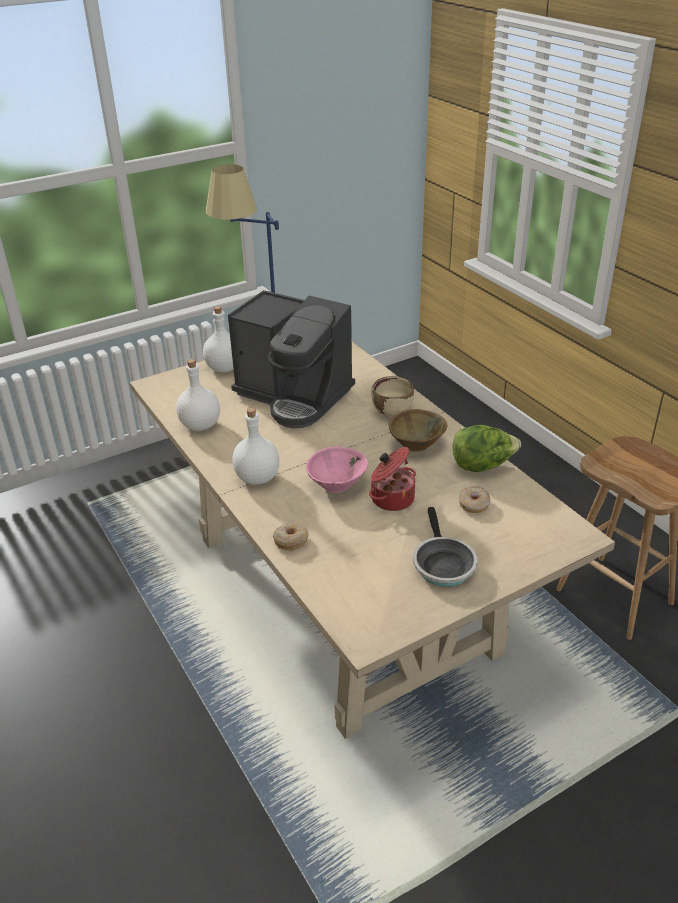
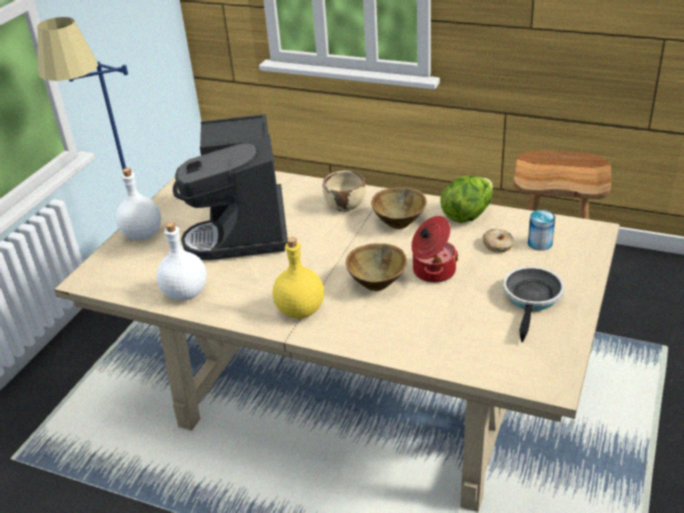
camera: 35 degrees left, 0 degrees up
coffee machine [228,290,355,428] -> coffee machine turned 90 degrees clockwise [173,114,288,260]
white bottle [232,408,280,485] -> yellow bottle [273,237,324,319]
donut [273,524,308,550] -> none
pink bowl [306,446,368,493] -> brown bowl [346,243,407,291]
frying pan [413,507,478,587] -> frying pan turned 120 degrees counterclockwise [503,267,565,342]
none -> can [528,210,555,251]

